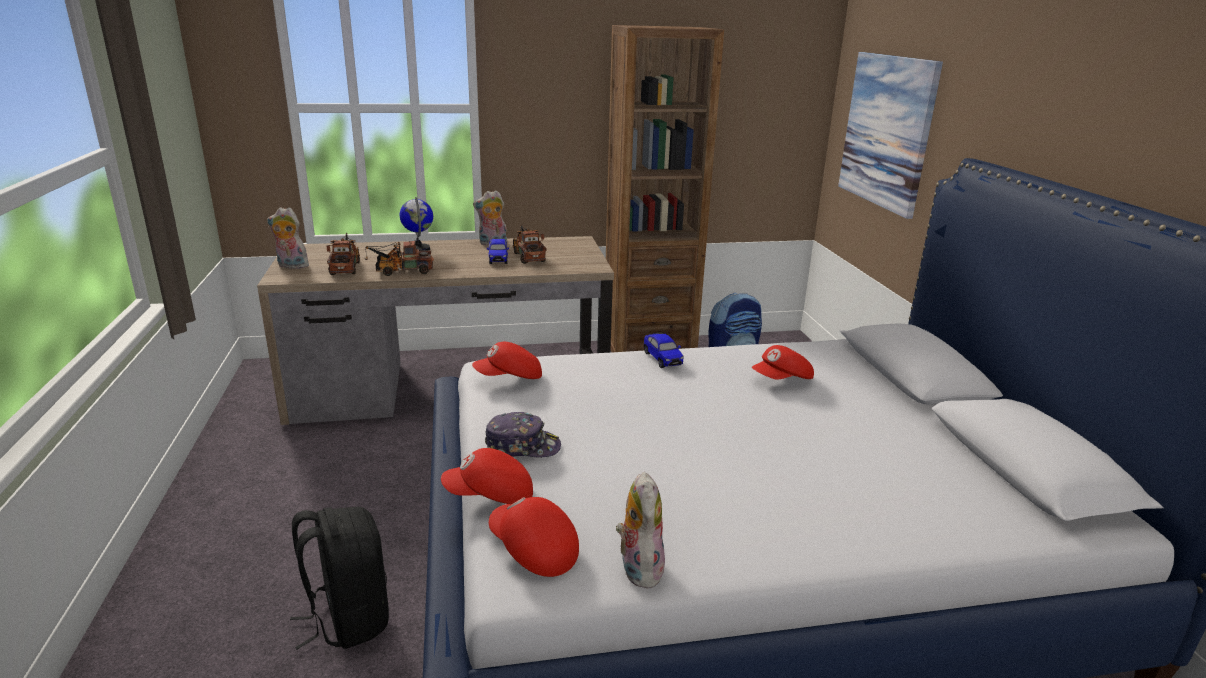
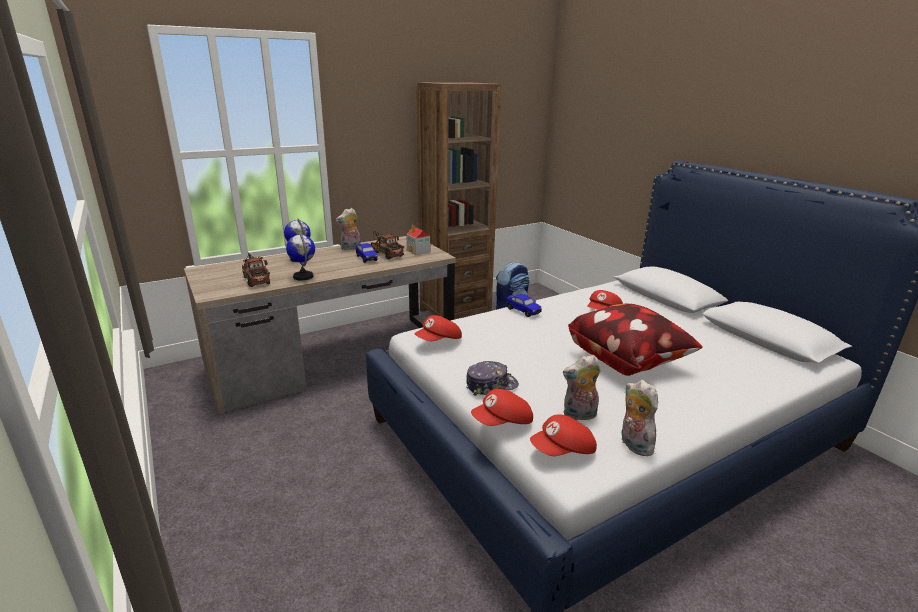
camera: 20 degrees left, 0 degrees up
plush toy [267,207,313,269] -> plush toy moved to [563,355,600,421]
black backpack [290,507,389,650] -> none
toy truck [365,241,434,276] -> globe [286,233,315,280]
red cap [489,497,579,577] -> red cap turned 45 degrees counterclockwise [530,414,597,456]
picture [838,52,943,219] -> none
none -> toy house [406,225,430,255]
none -> pillow [568,303,703,376]

